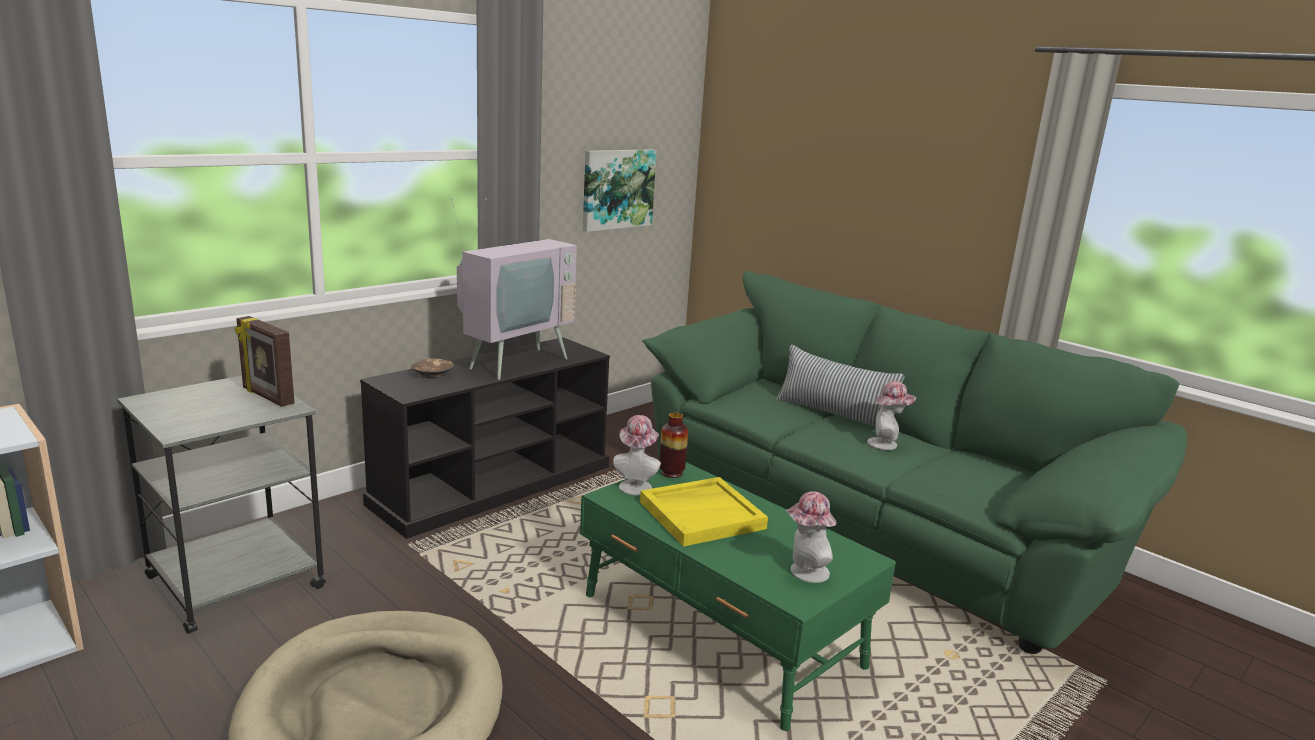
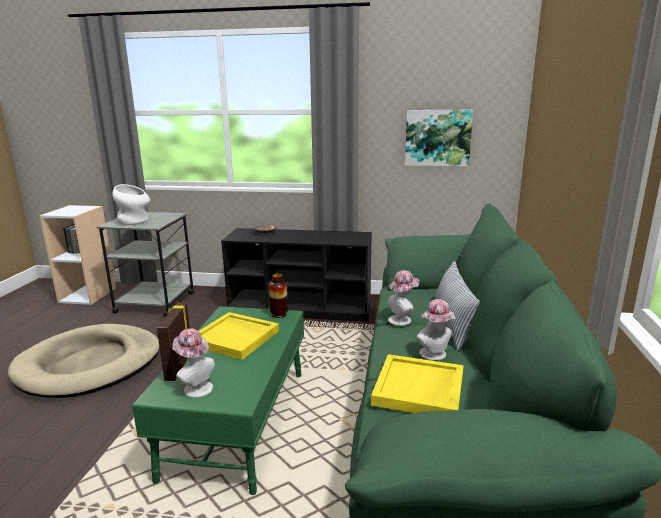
camera: 55 degrees right, 0 degrees up
picture frame [235,316,294,407] -> picture frame moved to [157,303,190,381]
television [451,199,577,380] -> none
hat [613,415,661,495] -> hat moved to [388,270,419,326]
none -> white vase [113,184,150,225]
none -> yellow tray [371,354,464,413]

